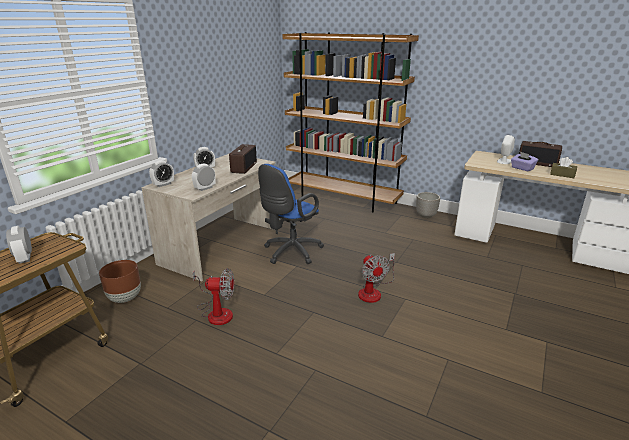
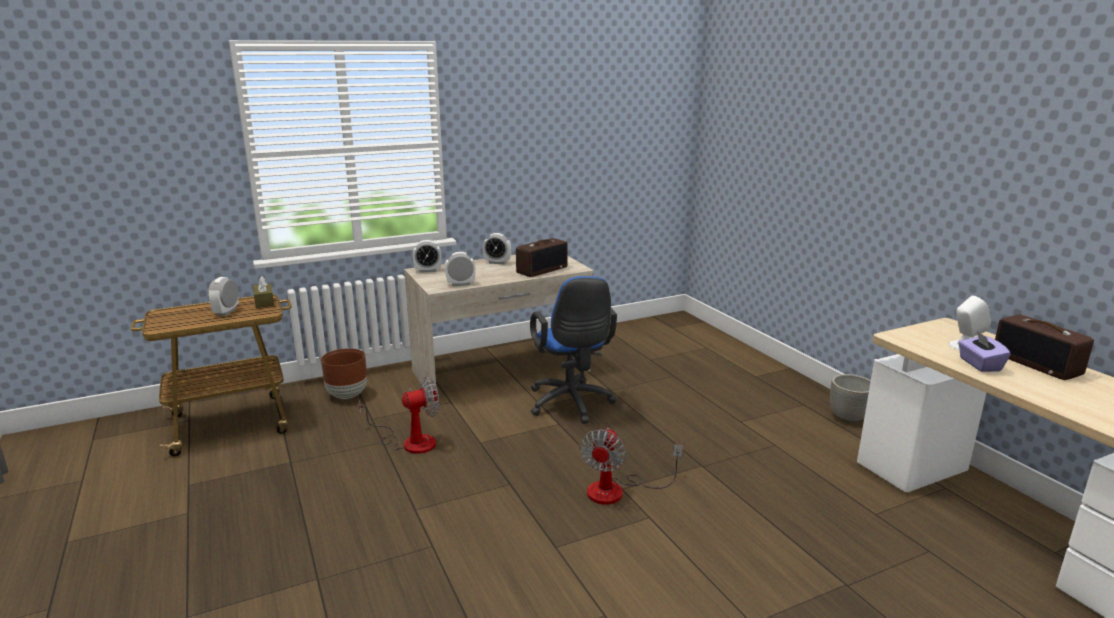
camera: 35 degrees right, 5 degrees down
fan [193,268,234,325] -> fan turned 60 degrees counterclockwise [358,377,439,454]
blue office chair [258,164,324,264] -> blue office chair turned 90 degrees counterclockwise [530,276,617,424]
brown bookcase [283,32,419,213] -> none
brown tissue box [550,157,577,178] -> brown tissue box moved to [253,276,274,308]

